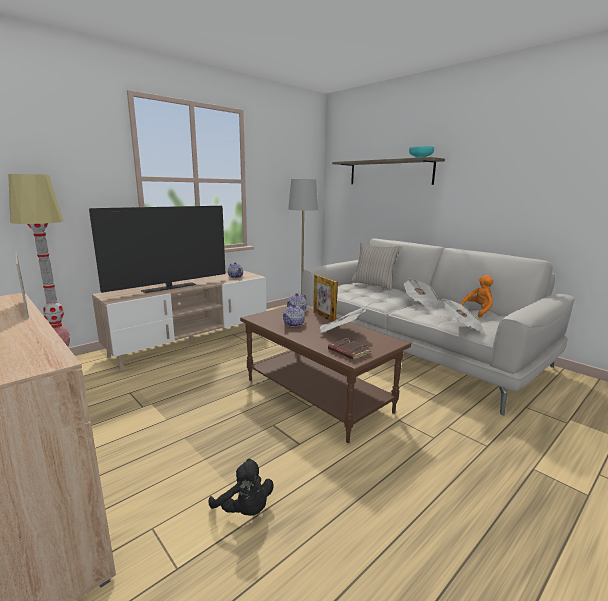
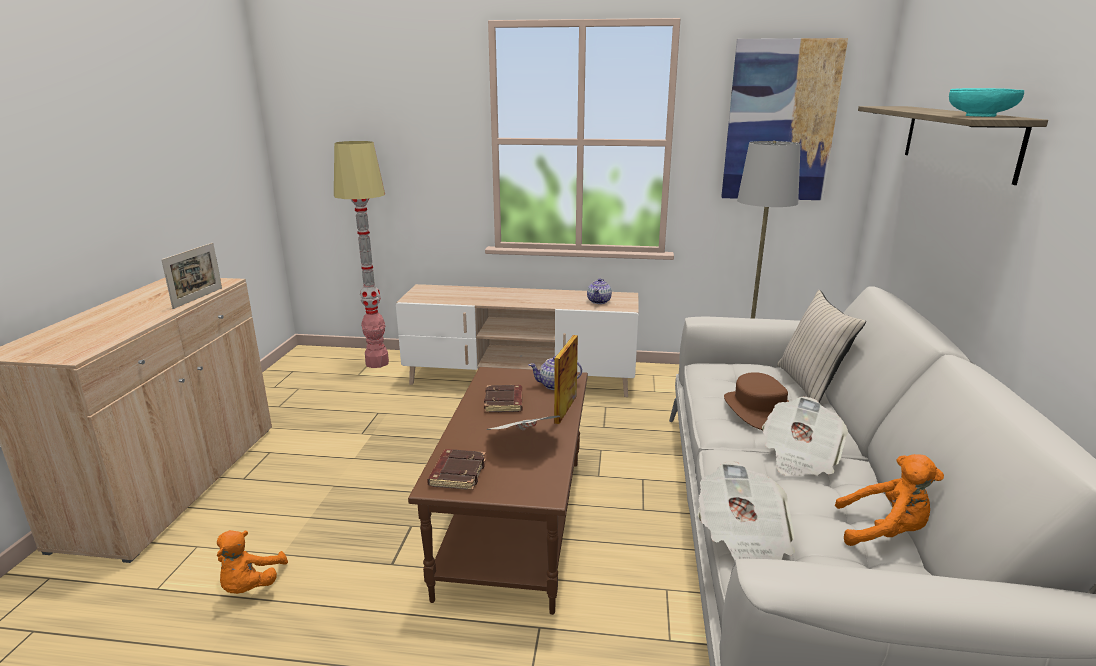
camera: 50 degrees right, 5 degrees up
television [89,206,225,293] -> none
black plush toy [209,459,274,516] -> orange plush toy [217,530,288,594]
teapot [282,304,305,327] -> brown book [484,385,523,412]
none -> picture [721,38,848,200]
none -> brown hat [724,372,789,430]

